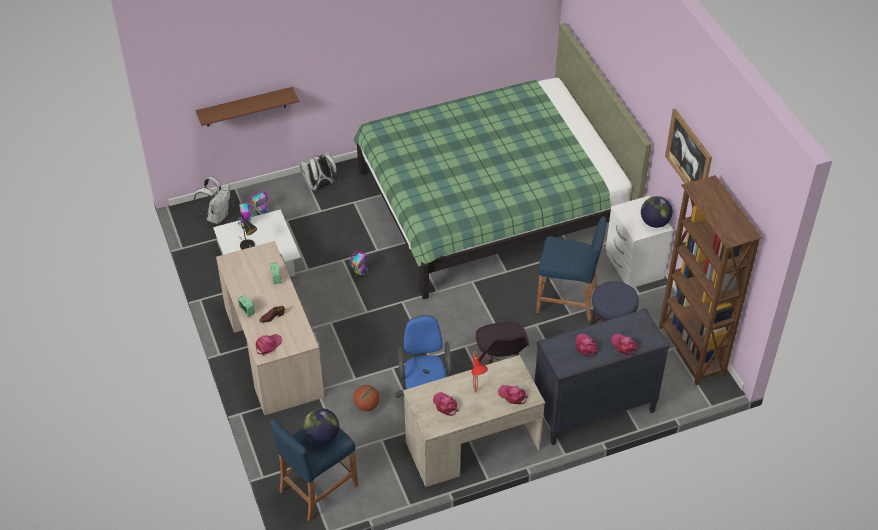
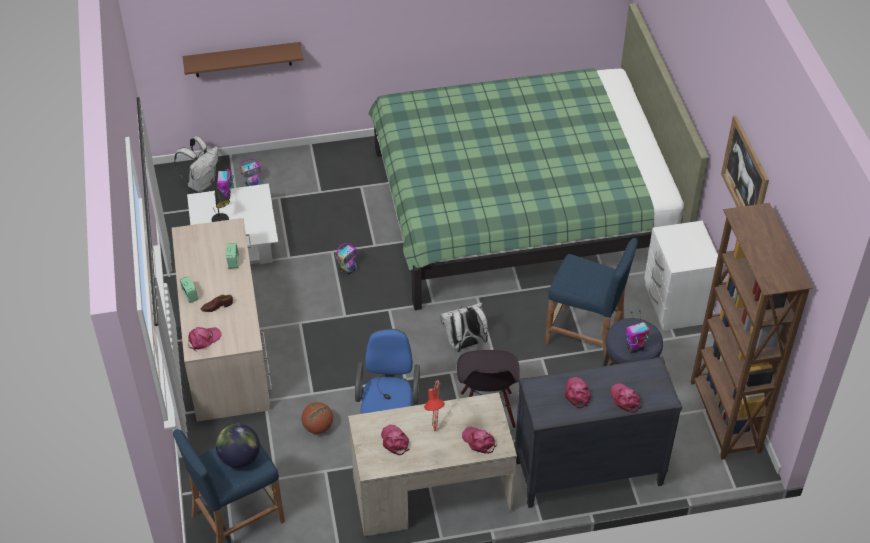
camera: 10 degrees right, 0 degrees up
white backpack [299,152,337,191] -> white backpack moved to [440,303,488,352]
globe [641,196,673,228] -> none
none -> toy robot [626,309,650,353]

